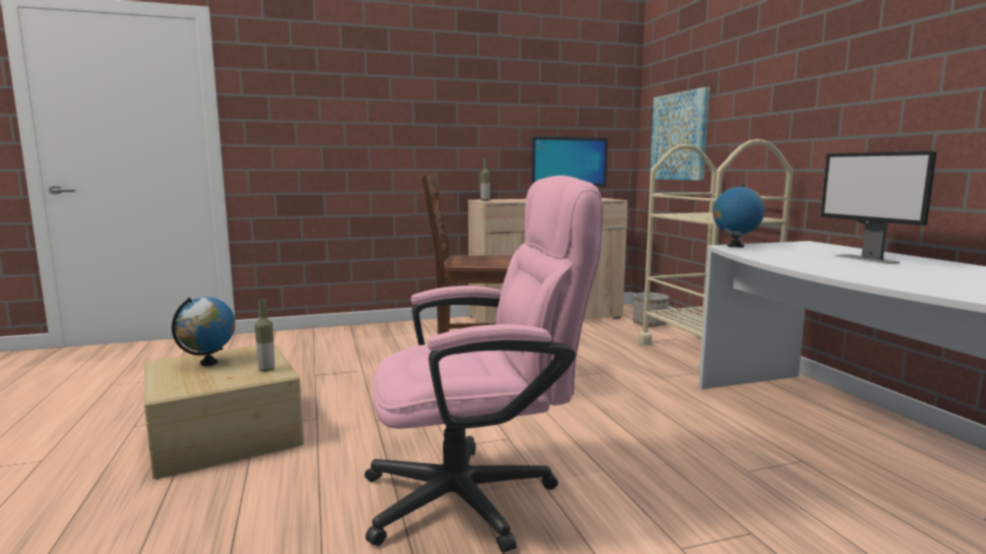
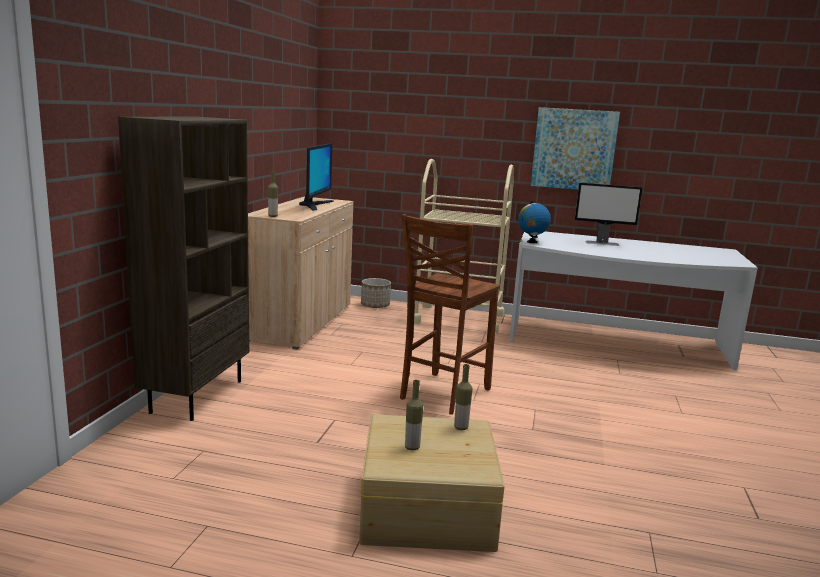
camera: 60 degrees left, 5 degrees up
globe [172,297,235,366] -> bottle [405,380,423,450]
pink office chair [365,175,603,553] -> none
picture [650,87,710,181] -> picture moved to [531,107,620,190]
none -> brown bookcase [118,117,249,421]

